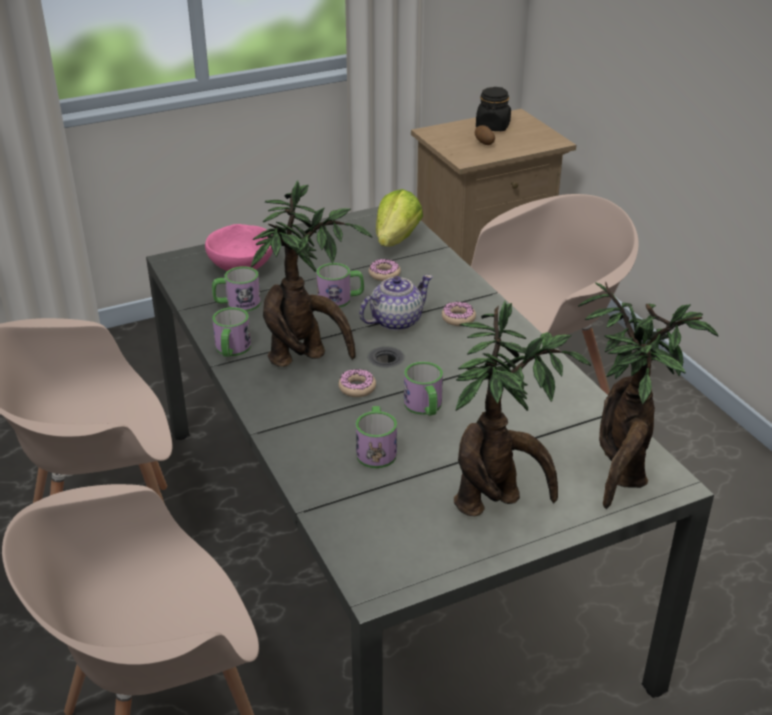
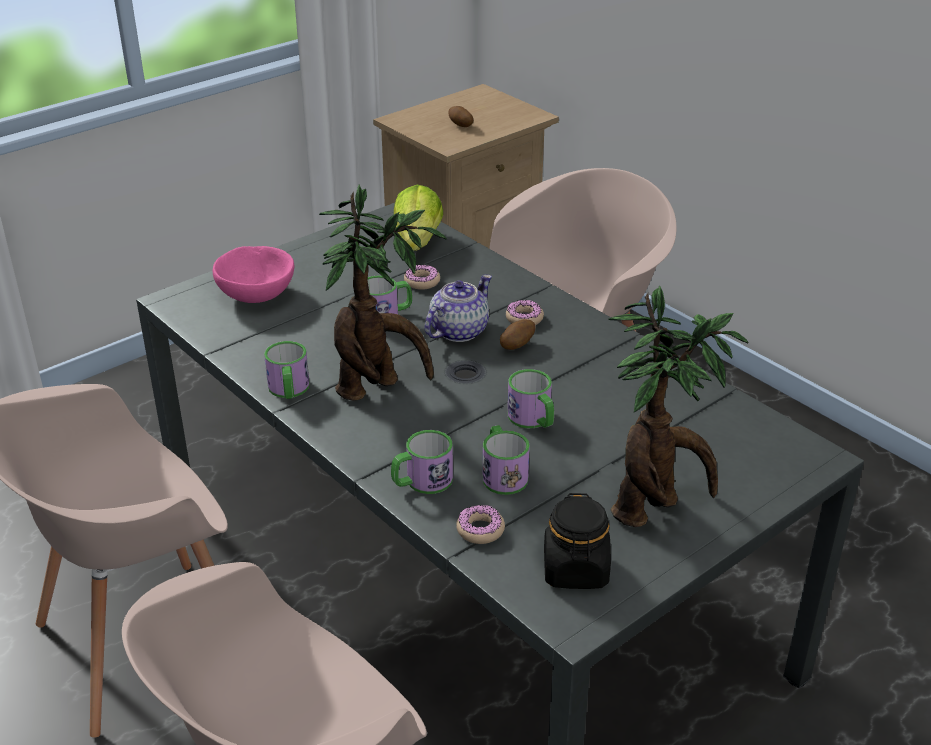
camera: 15 degrees left, 0 degrees up
mug [212,266,261,312] -> mug moved to [391,430,453,494]
donut [338,369,376,397] -> donut moved to [456,505,505,544]
black jar [476,87,511,131] -> black jar moved to [544,493,611,589]
potted plant [578,282,718,509] -> none
none -> potato [500,319,535,350]

